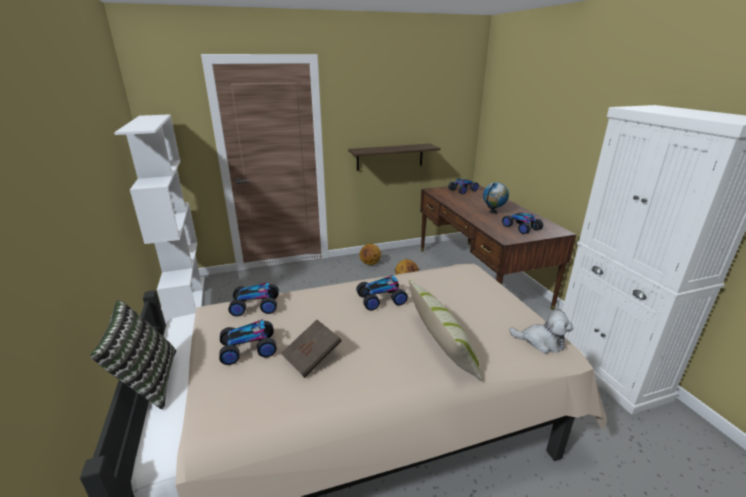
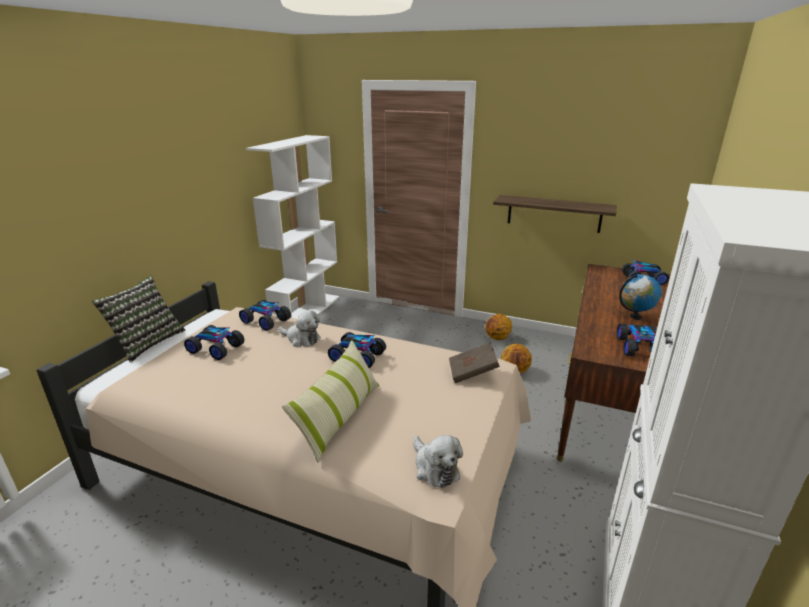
camera: 40 degrees right, 0 degrees up
brown book [281,320,342,378] -> brown book moved to [449,342,500,383]
none -> plush toy [279,310,321,347]

